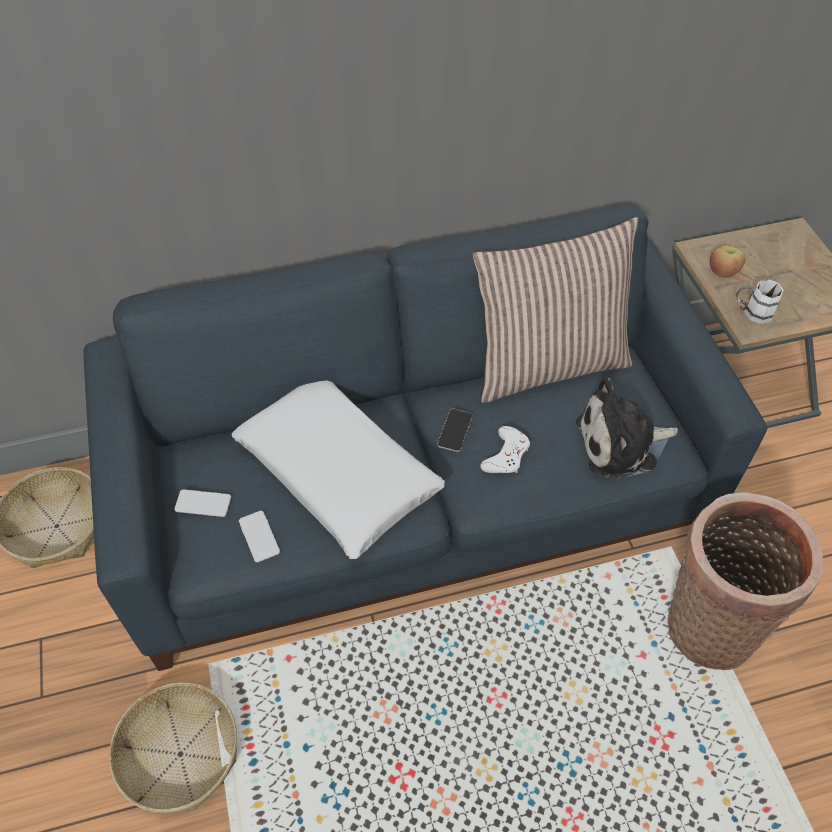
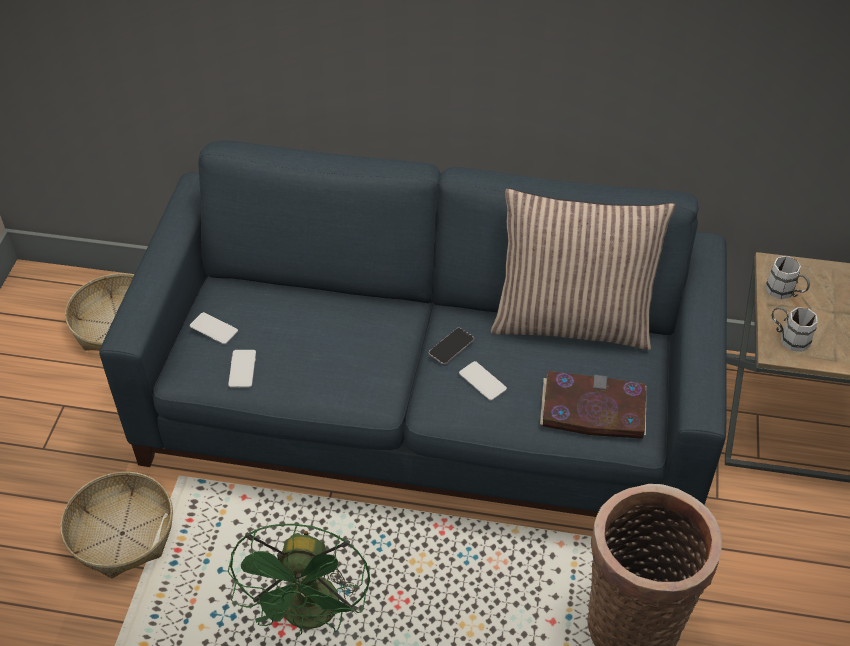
camera: 25 degrees right, 5 degrees down
white pillow [232,381,445,559] -> none
white game controller [480,426,530,473] -> phone [459,361,507,401]
plush toy [576,377,678,479] -> book [540,371,646,439]
apple [710,245,745,278] -> white mug [765,256,810,299]
none -> green fan [228,523,370,636]

